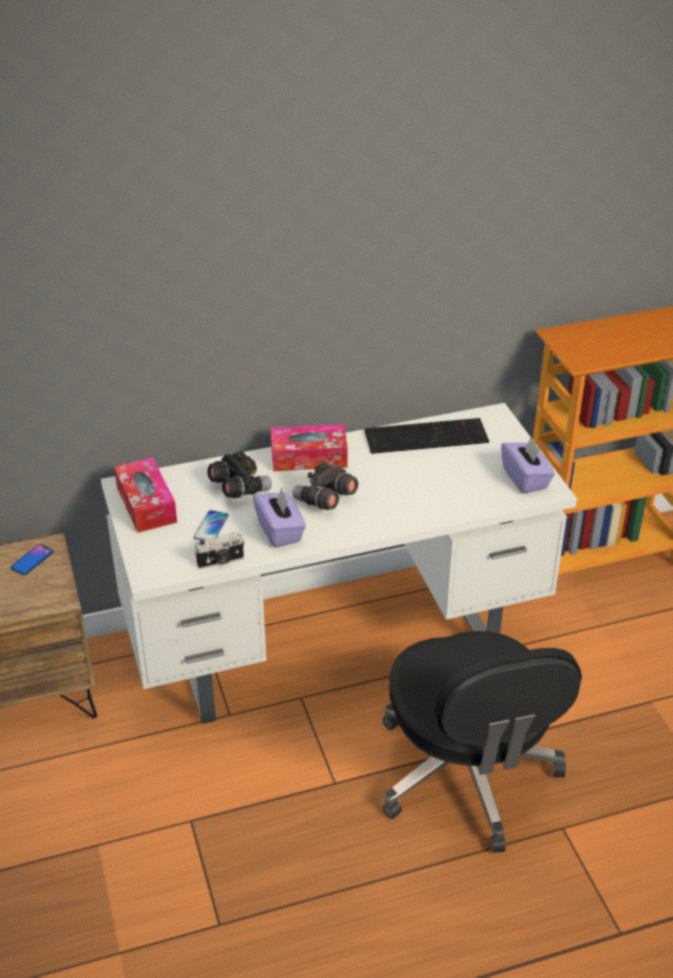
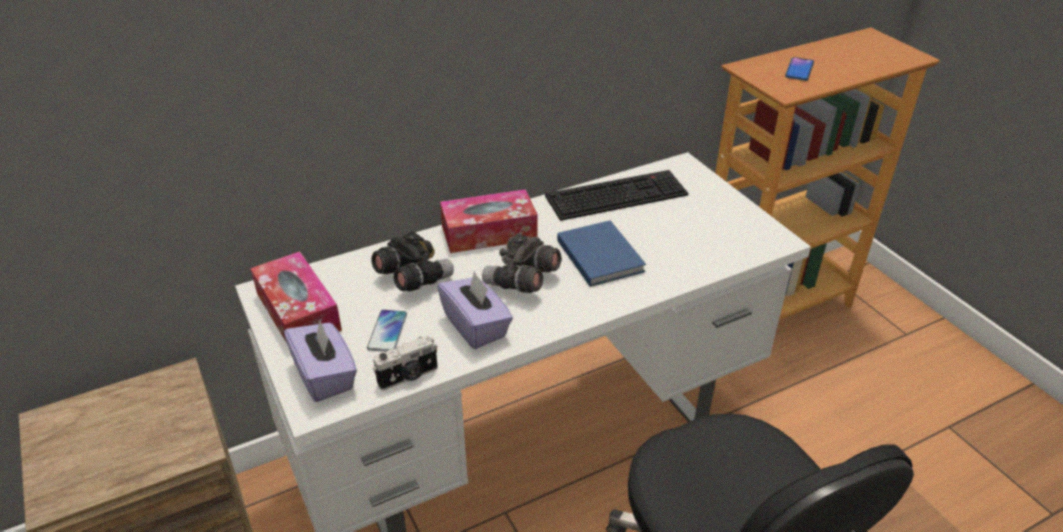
camera: 10 degrees left, 0 degrees up
phone [11,544,54,575] -> phone moved to [785,57,814,81]
purple tissue box [501,438,555,494] -> purple tissue box moved to [284,319,357,402]
none -> blue book [557,220,646,287]

